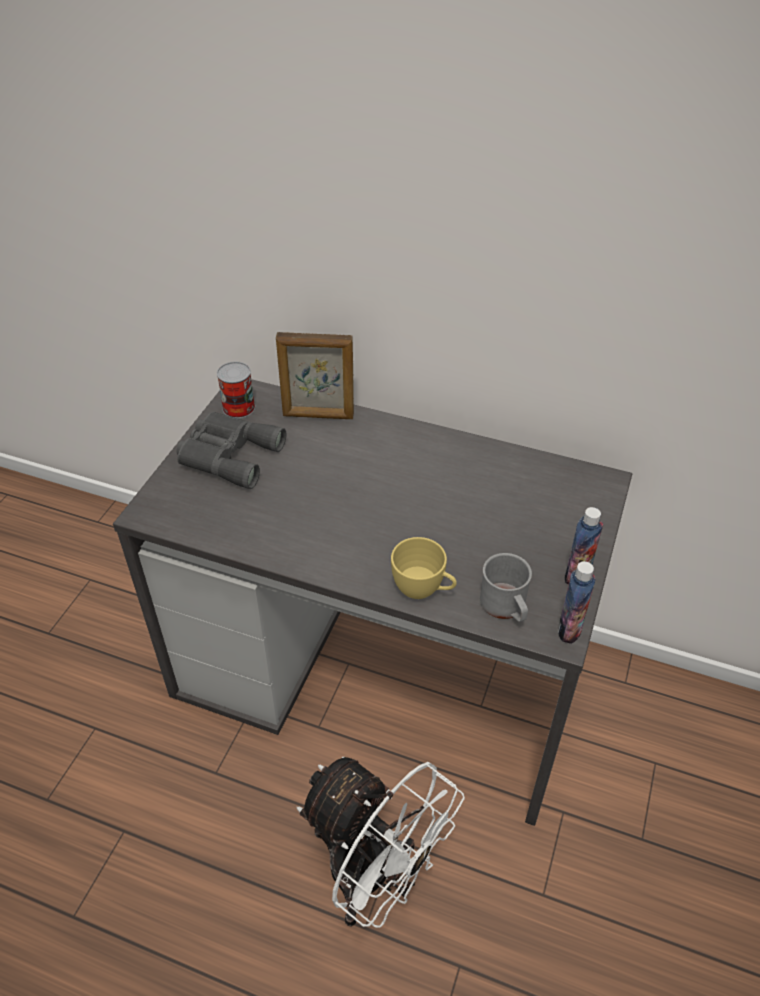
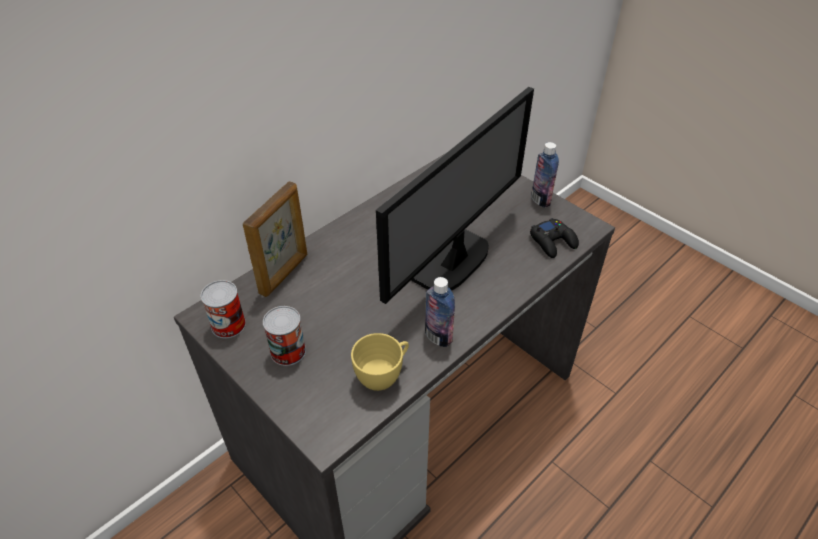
camera: 65 degrees left, 0 degrees up
grey binoculars [177,412,286,489] -> can [263,306,306,366]
white fan [297,757,465,928] -> none
yellow cup [391,537,457,599] -> yellow cup moved to [351,333,409,391]
grey mug [480,553,532,622] -> black game controller [530,218,579,258]
bottle [558,561,595,644] -> bottle moved to [425,277,455,347]
none -> monitor [376,87,534,304]

